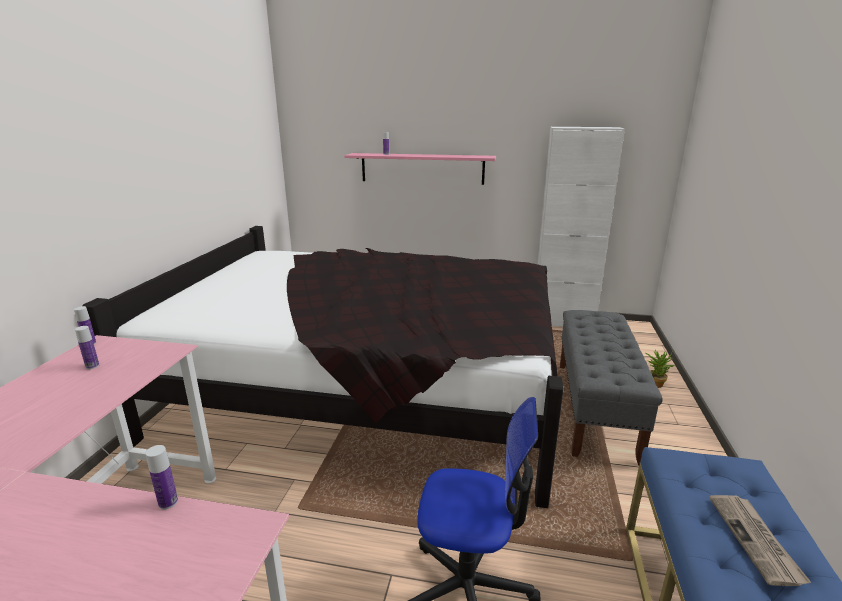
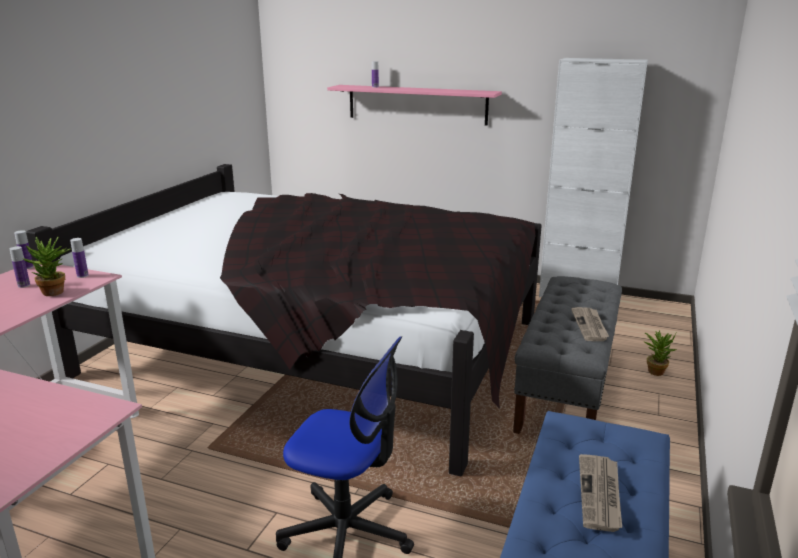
camera: 10 degrees right, 0 degrees up
bottle [146,445,178,510] -> bottle moved to [70,238,89,278]
none -> potted plant [22,237,71,296]
none -> newspaper [571,307,609,341]

